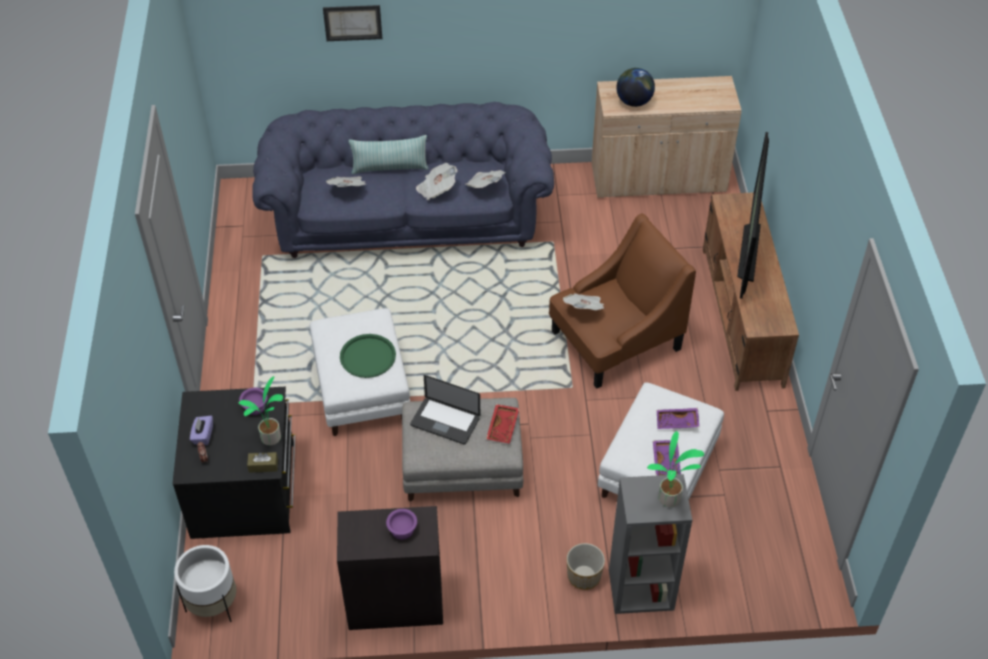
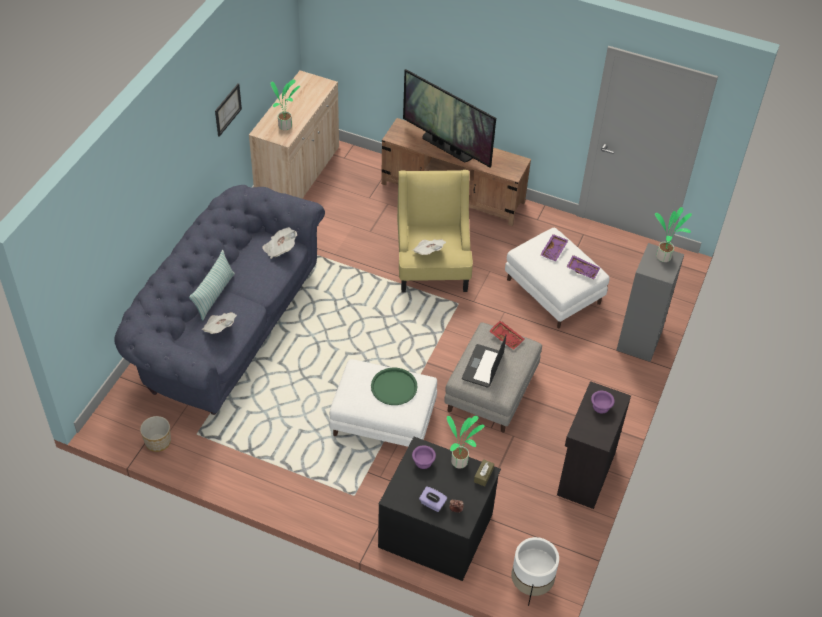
camera: 65 degrees left, 0 degrees up
picture [323,5,382,41] -> picture moved to [215,83,242,137]
laptop [410,375,480,444] -> laptop turned 150 degrees clockwise [462,335,506,388]
newspaper [416,163,457,200] -> none
brown armchair [549,213,696,389] -> yellow armchair [397,170,473,292]
planter [567,543,605,590] -> planter moved to [140,416,171,452]
globe [616,68,655,107] -> potted plant [271,79,300,130]

